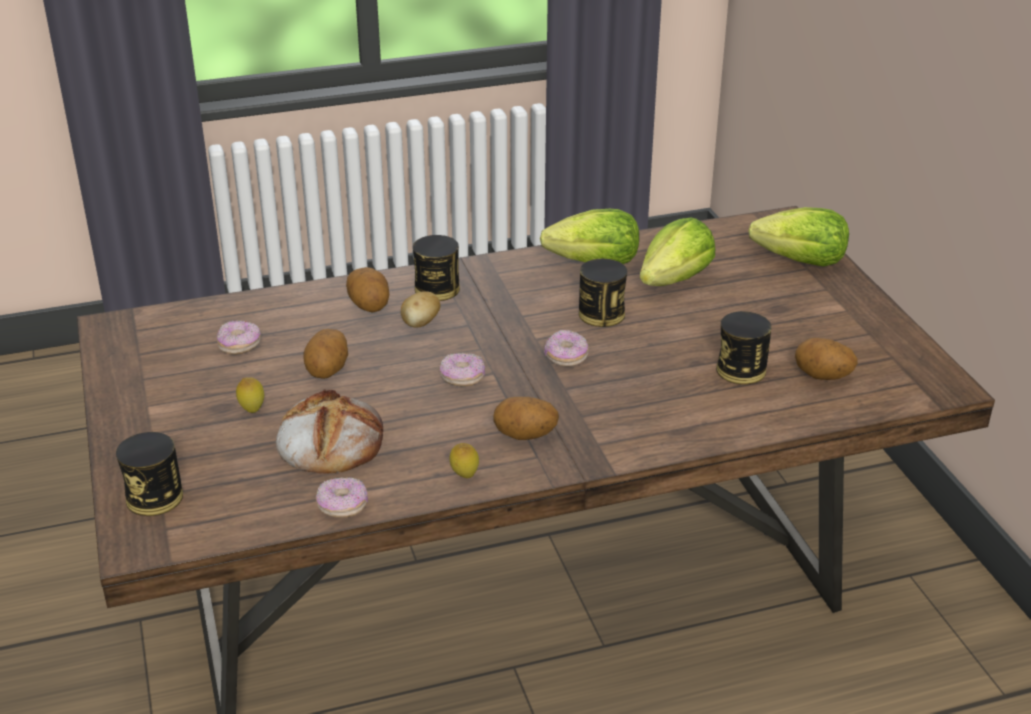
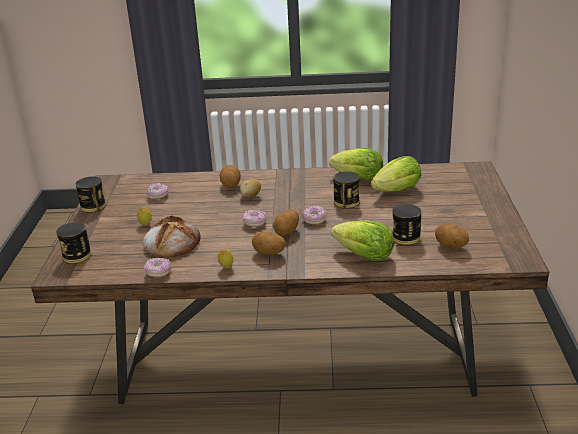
camera: 20 degrees right, 5 degrees down
potato [303,329,348,379] -> potato moved to [273,209,299,236]
can [413,235,460,301] -> can moved to [76,176,106,213]
lettuce [748,207,849,267] -> lettuce moved to [331,220,394,261]

